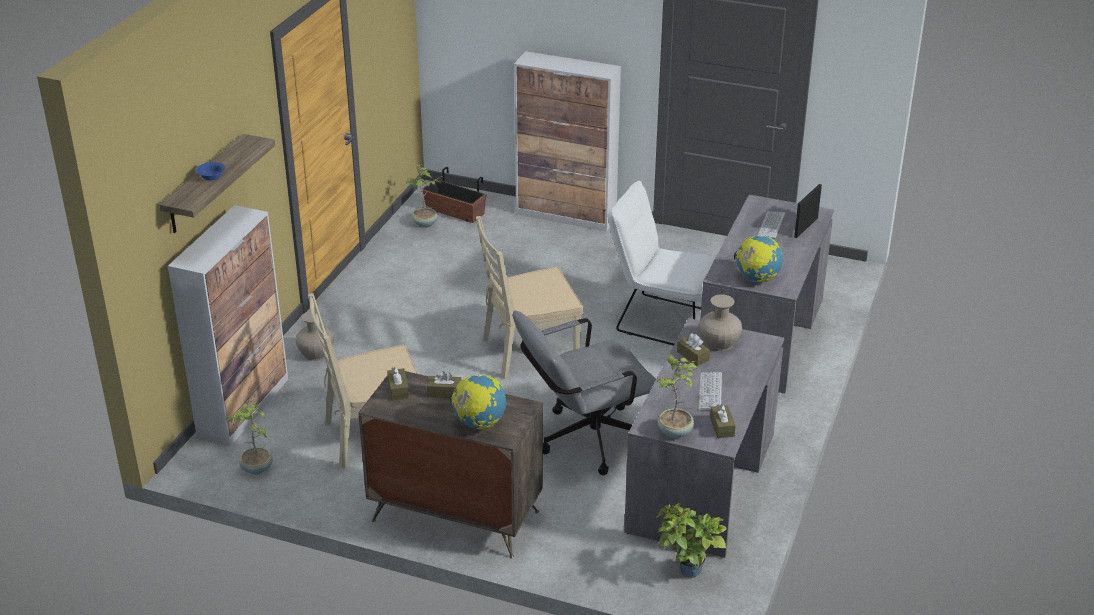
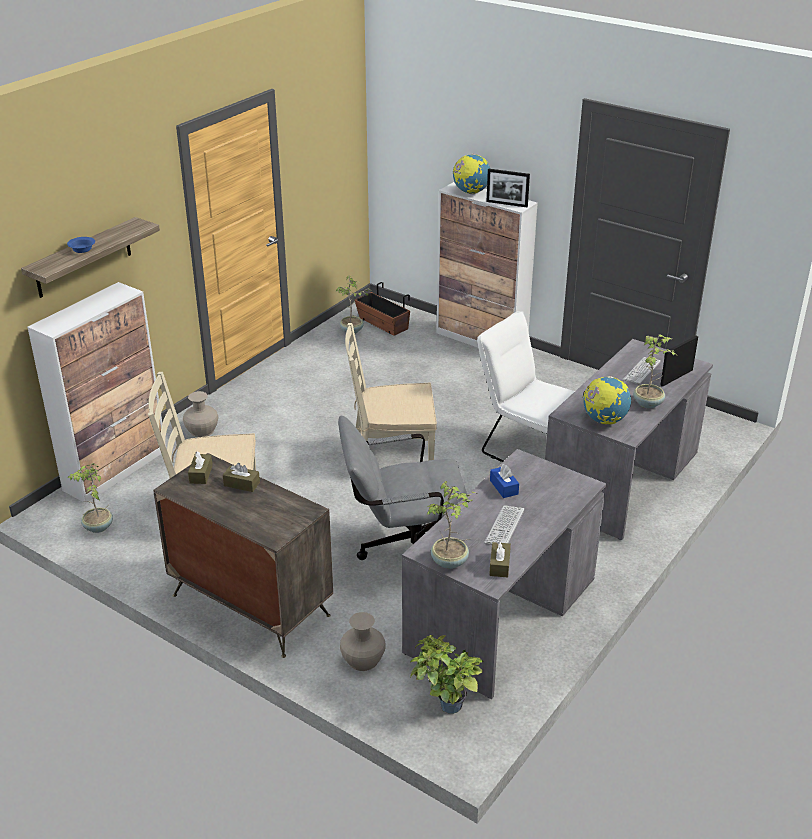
camera: 15 degrees right, 0 degrees up
globe [450,374,506,430] -> globe moved to [453,154,490,194]
brown tissue box [677,333,710,366] -> blue tissue box [490,464,519,498]
beige vase [699,294,742,351] -> beige vase moved to [340,612,385,671]
none -> picture frame [486,169,530,207]
none -> potted plant [633,334,675,408]

